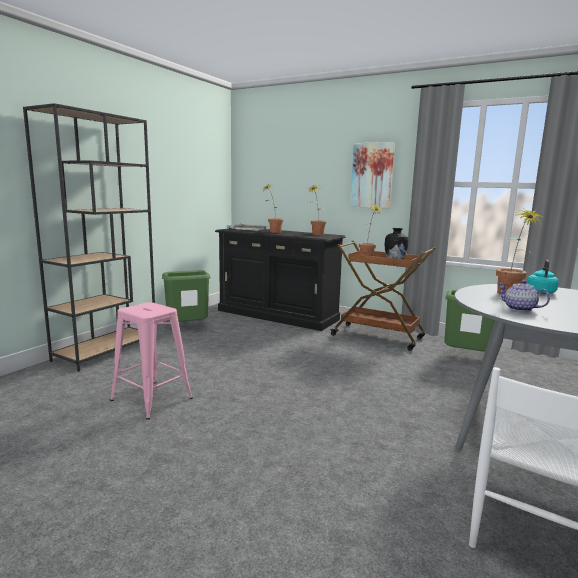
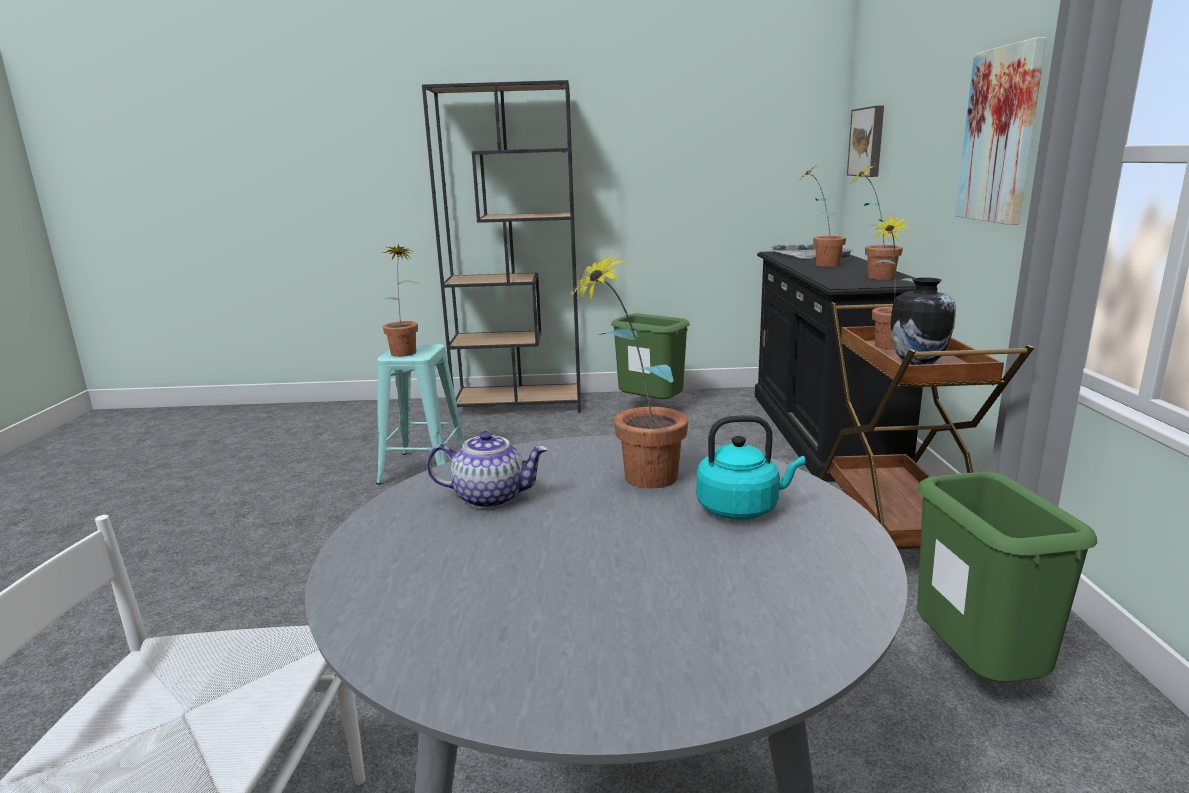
camera: 60 degrees right, 5 degrees up
pink stool [110,302,193,419] -> turquoise stool [376,344,465,485]
teapot [498,280,550,312] -> teapot turned 75 degrees clockwise [426,431,548,509]
none -> potted plant [381,244,419,357]
none -> picture [847,105,884,177]

